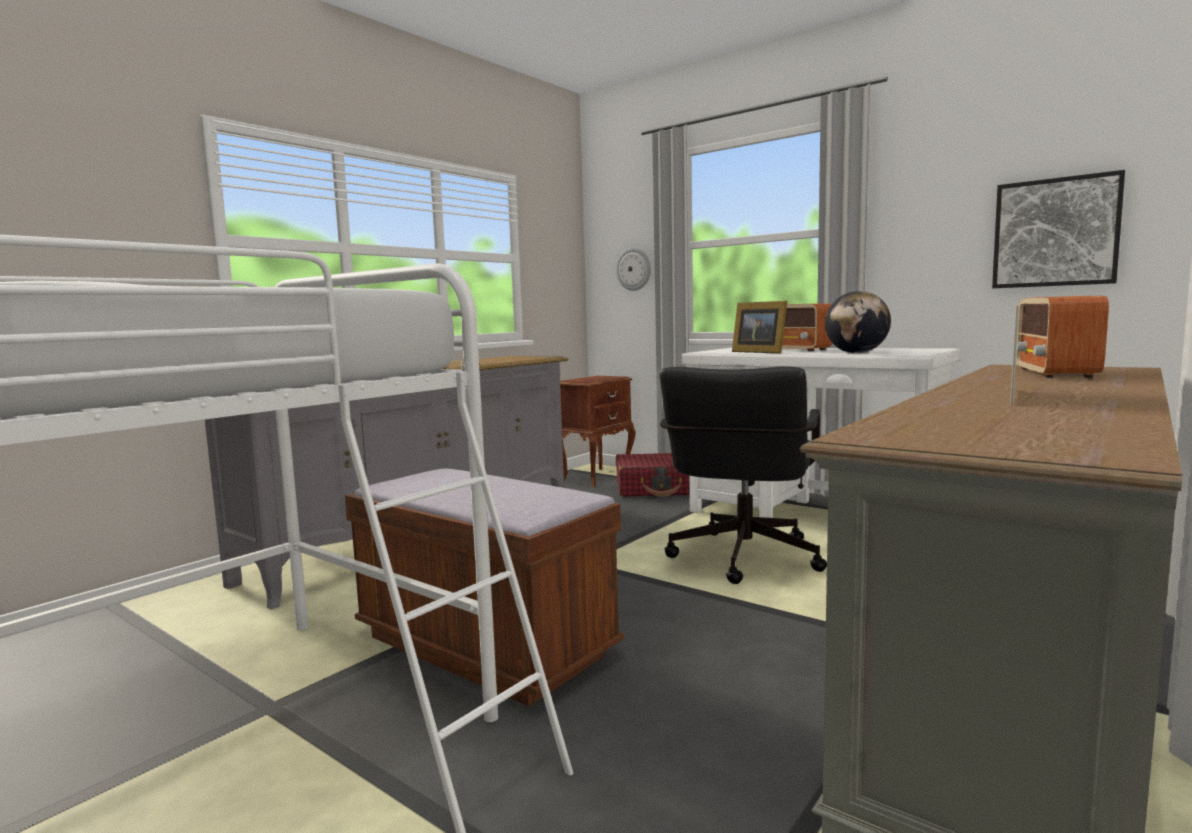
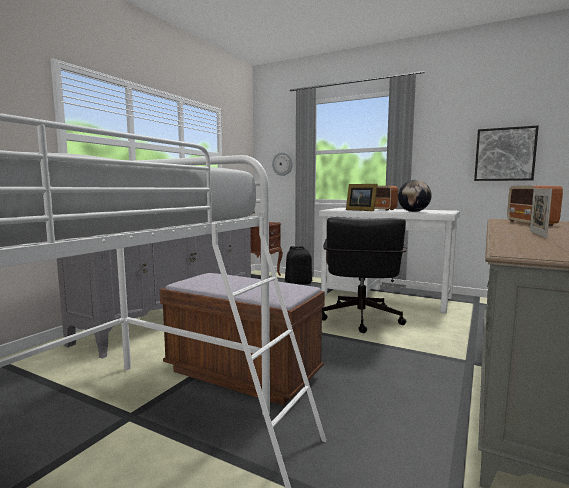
camera: 10 degrees left, 0 degrees up
red suitcase [616,453,690,497] -> black backpack [285,246,312,285]

